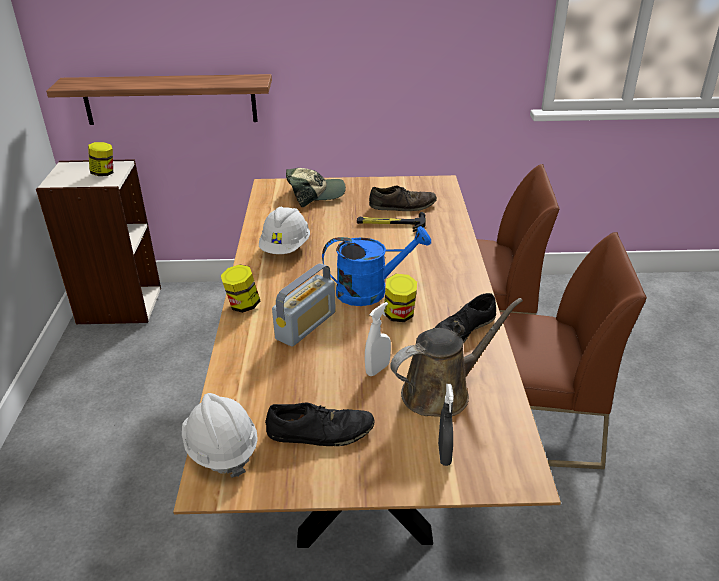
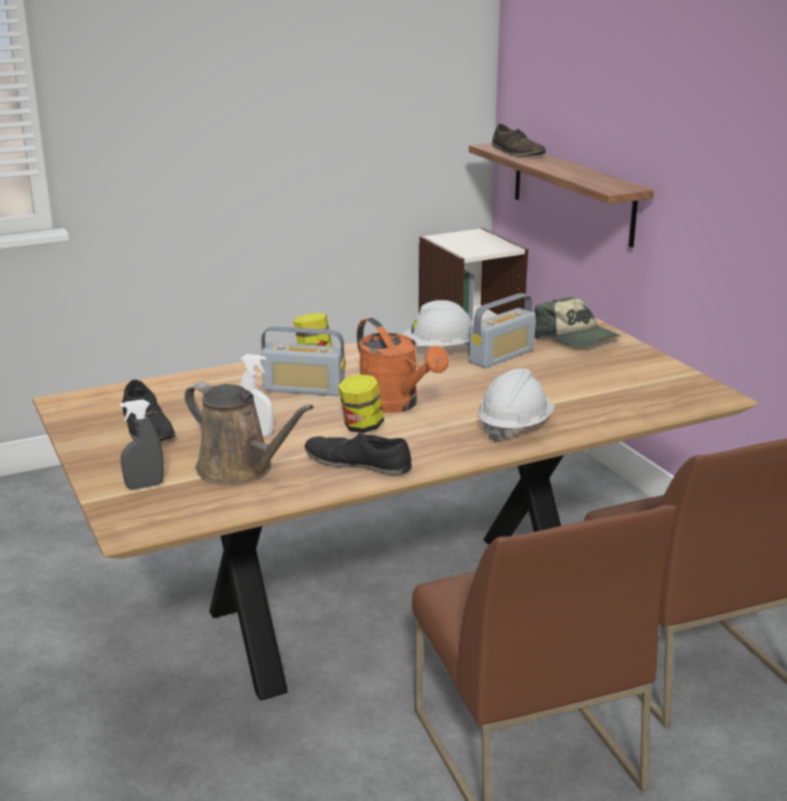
camera: 65 degrees right, 10 degrees down
jar [88,142,113,176] -> none
white hard hat [182,393,258,478] -> white hard hat moved to [478,368,555,442]
blue watering can [322,226,431,306] -> orange watering can [357,318,449,413]
hammer [357,212,426,232] -> none
brown shoe [369,186,437,211] -> brown shoe moved to [492,124,546,157]
none -> radio [468,293,536,368]

